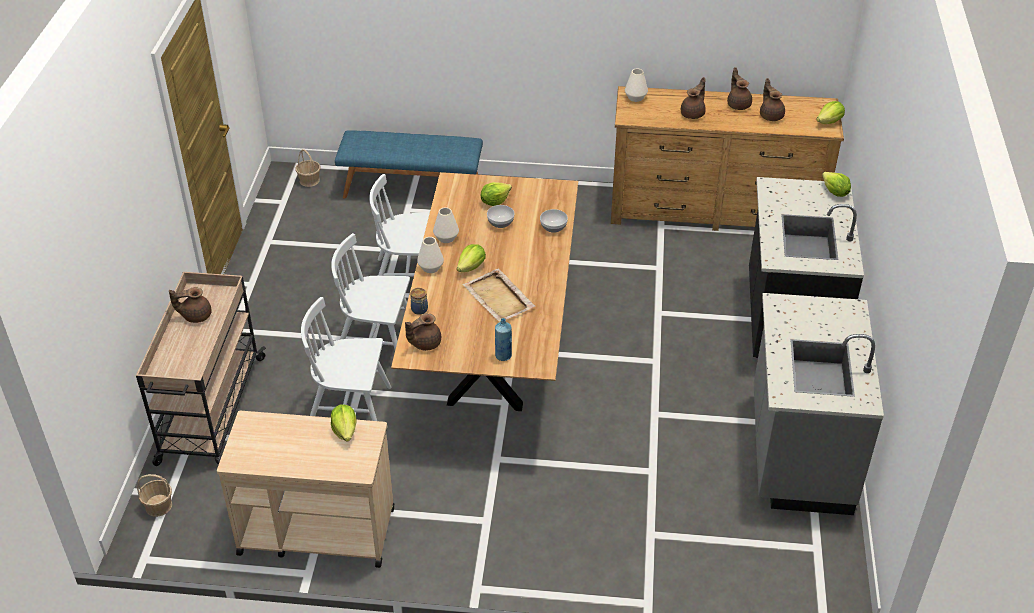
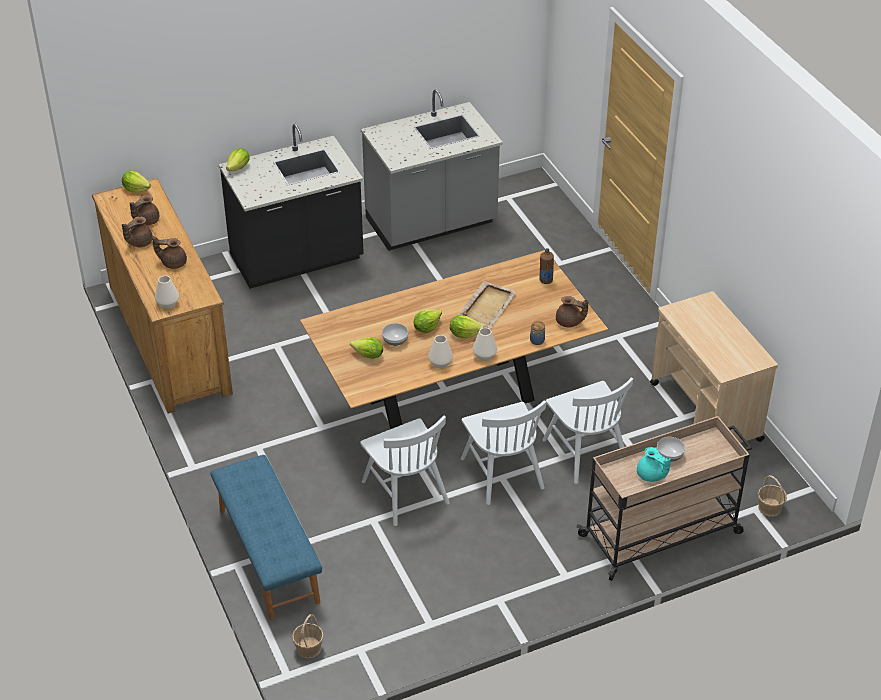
camera: 120 degrees left, 0 degrees up
brown teapot [169,287,212,323] -> turquoise teapot [637,447,671,482]
lettuce [331,404,357,442] -> lettuce moved to [413,309,442,333]
blue bottle [495,318,512,361] -> brown bottle [540,248,554,284]
bowl [540,209,568,233] -> bowl moved to [657,437,685,462]

